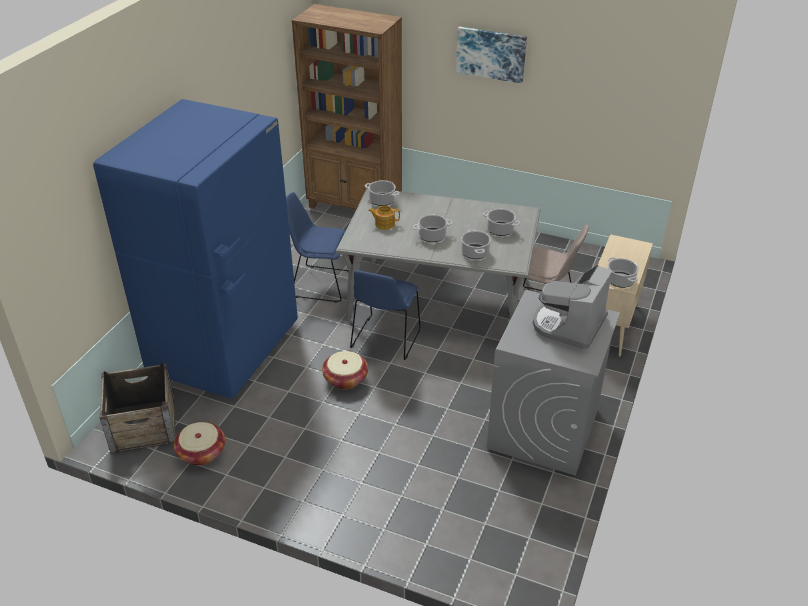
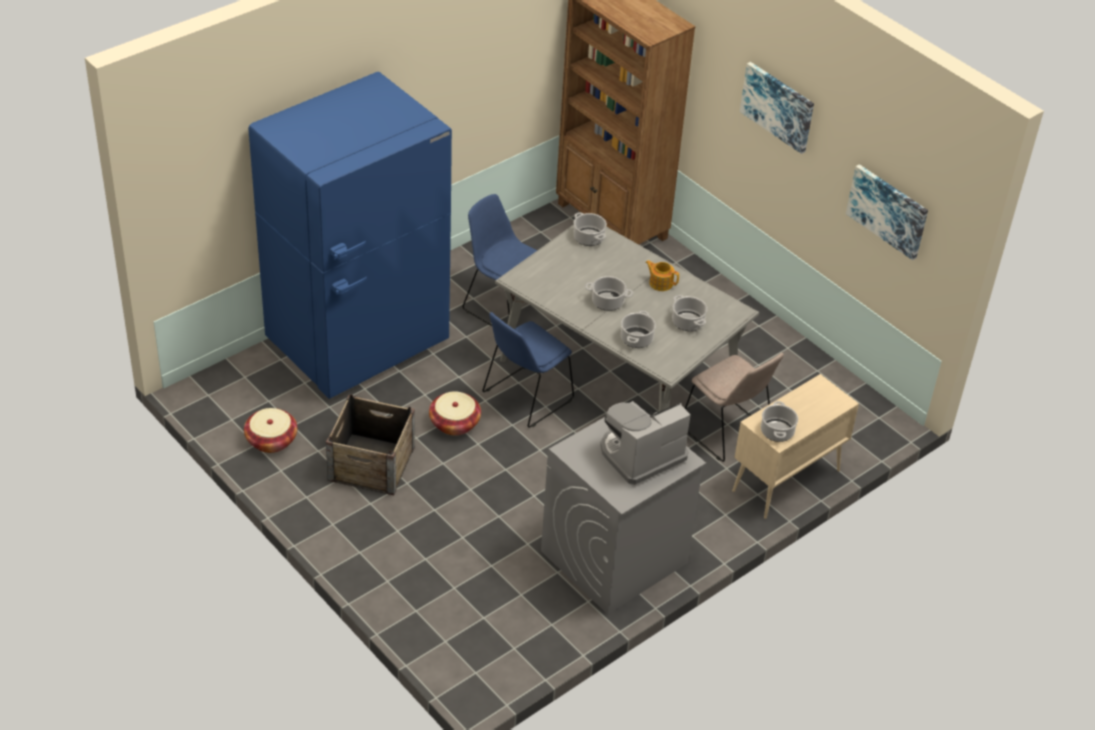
camera: 25 degrees right, 5 degrees up
crate [99,362,176,454] -> crate moved to [326,394,415,495]
teapot [368,205,400,230] -> teapot moved to [645,260,679,291]
none -> picture [846,164,928,260]

